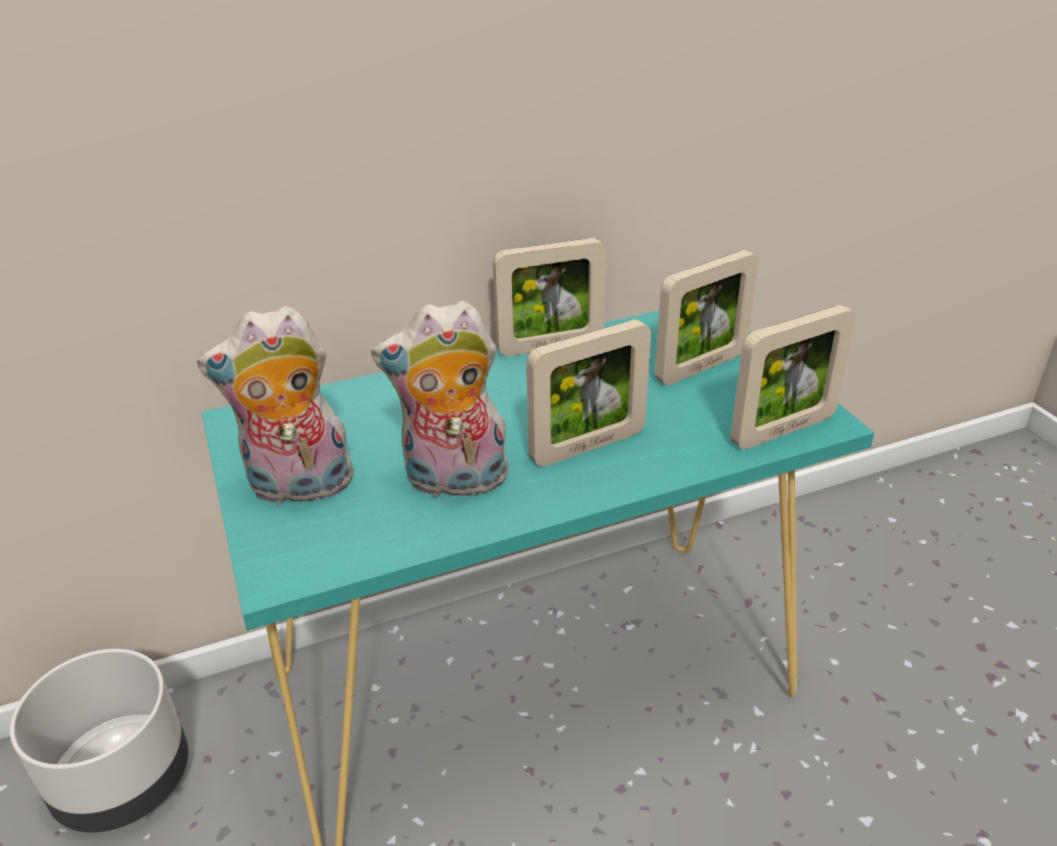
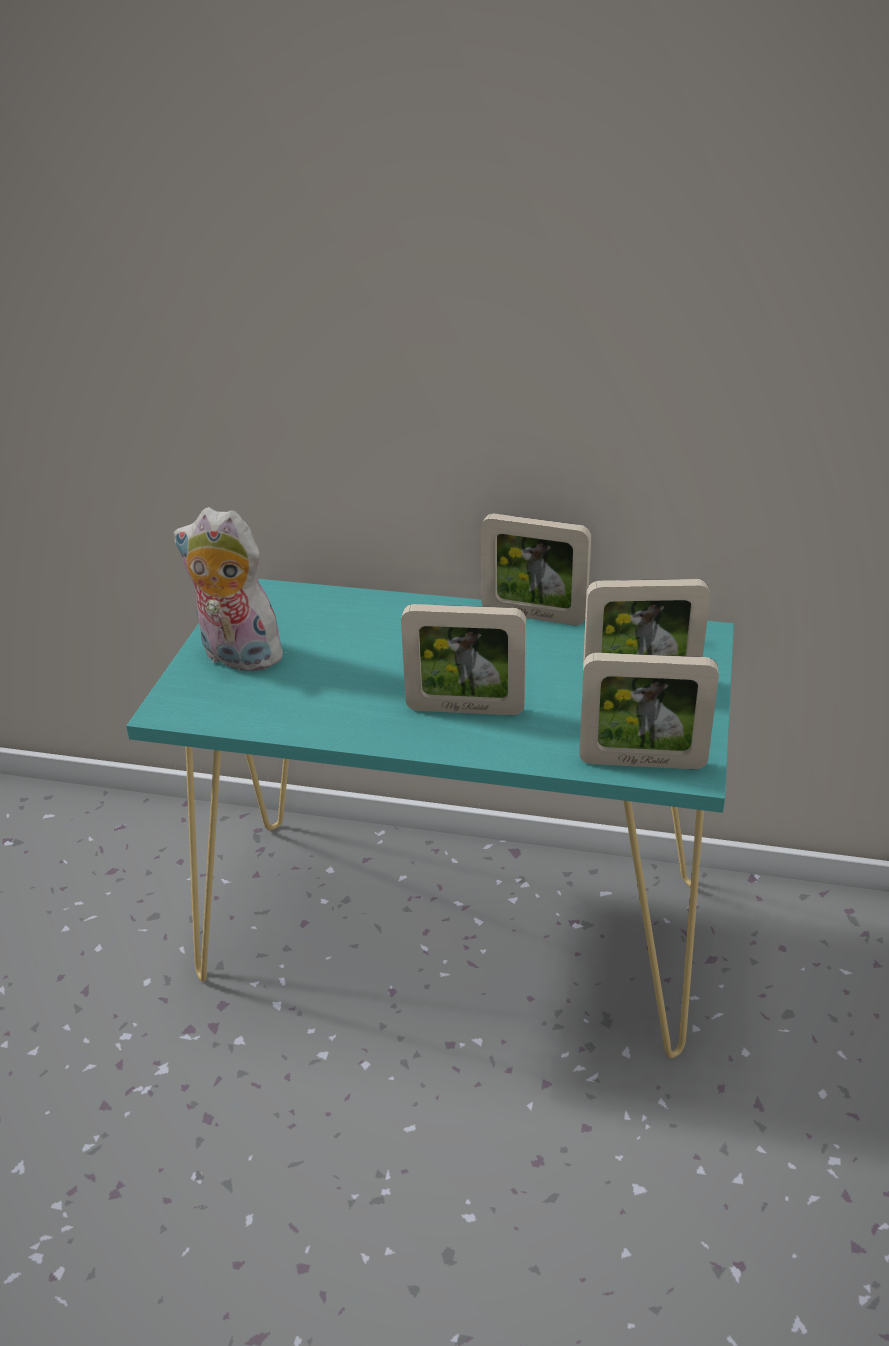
camera: 35 degrees right, 0 degrees up
grey planter [10,649,188,833] -> none
plush toy [371,300,513,502] -> none

